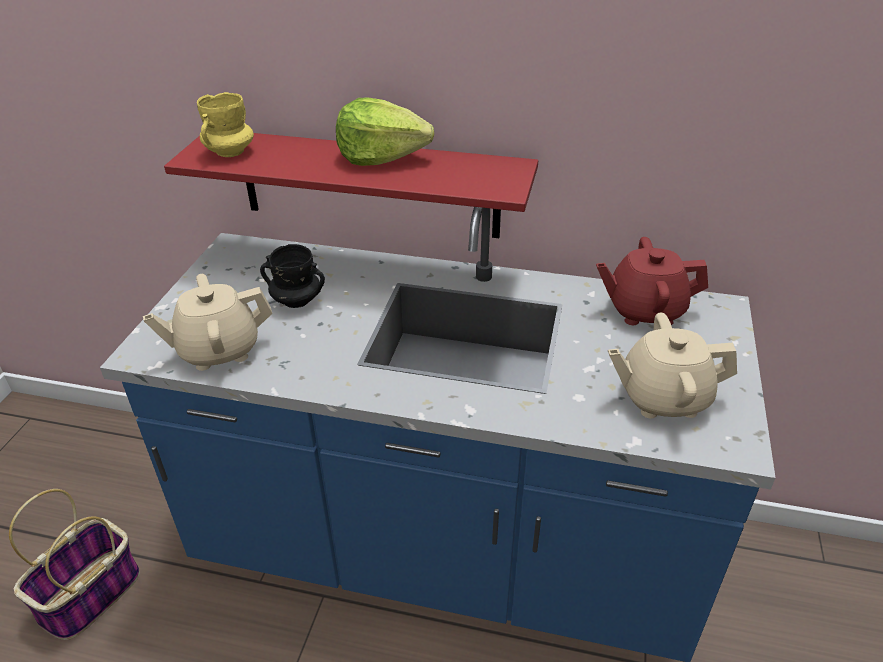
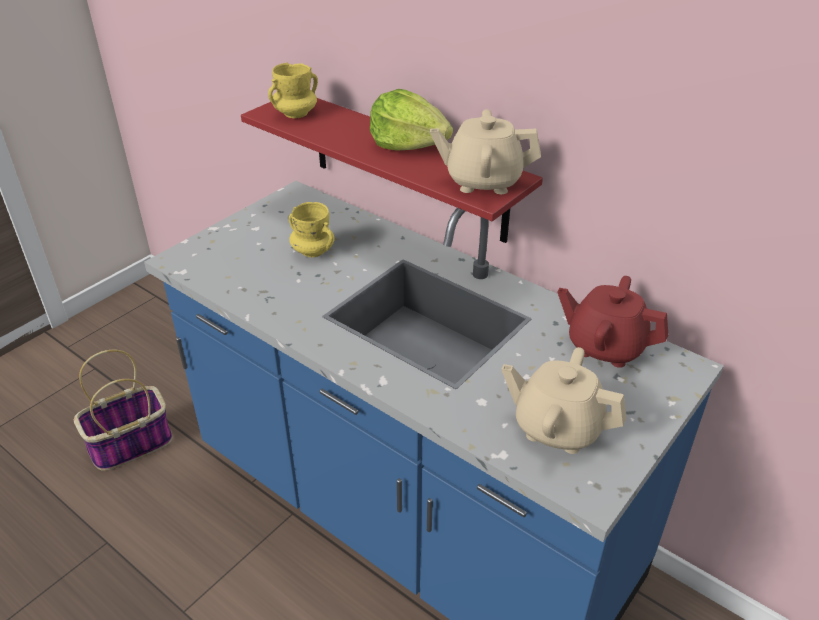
camera: 25 degrees right, 0 degrees up
beige teapot [143,274,272,371] -> beige teapot moved to [430,109,541,194]
black mug [260,244,325,308] -> yellow mug [289,202,335,257]

